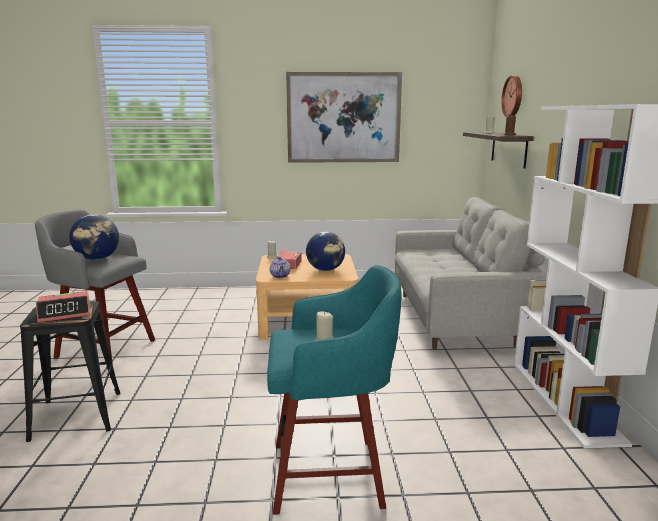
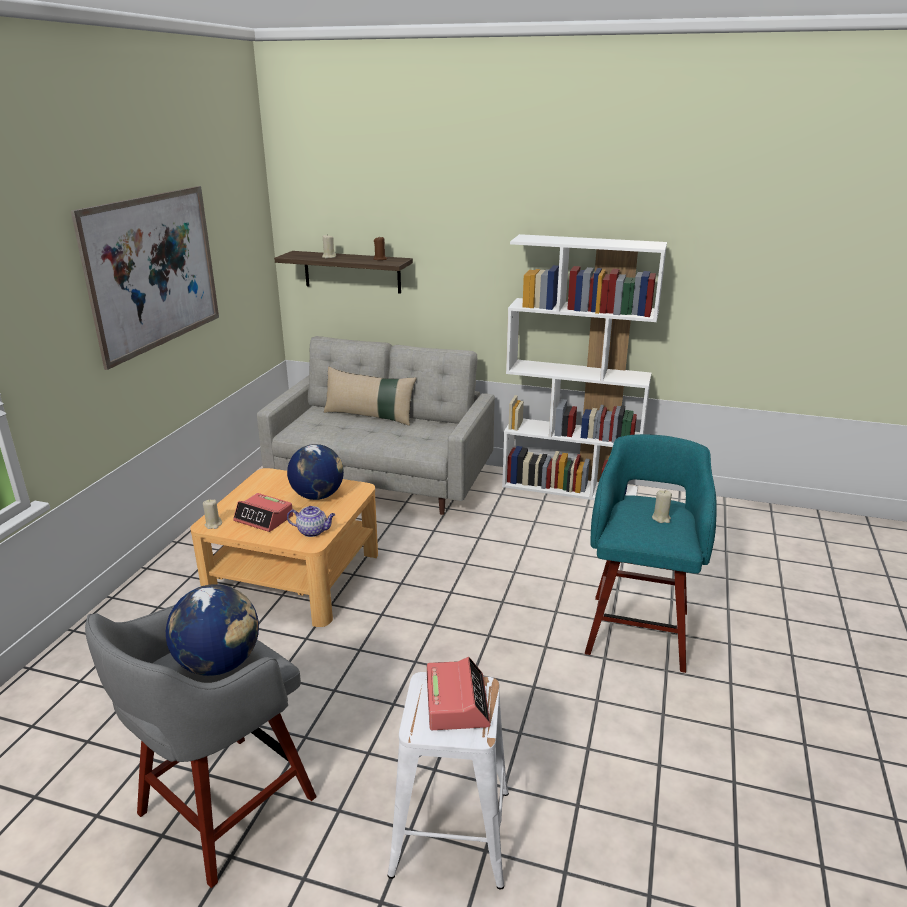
camera: 70 degrees left, 10 degrees up
black stool [20,301,120,442] -> white stool [388,672,509,890]
wall clock [501,75,522,117] -> none
none -> beige pillow [324,366,416,426]

